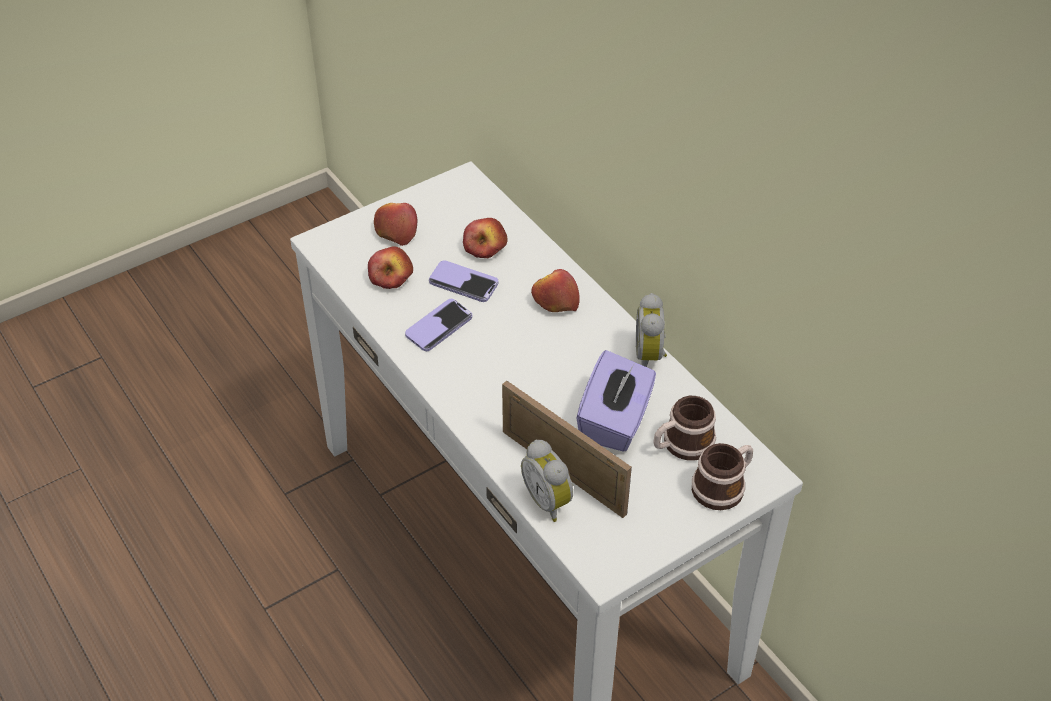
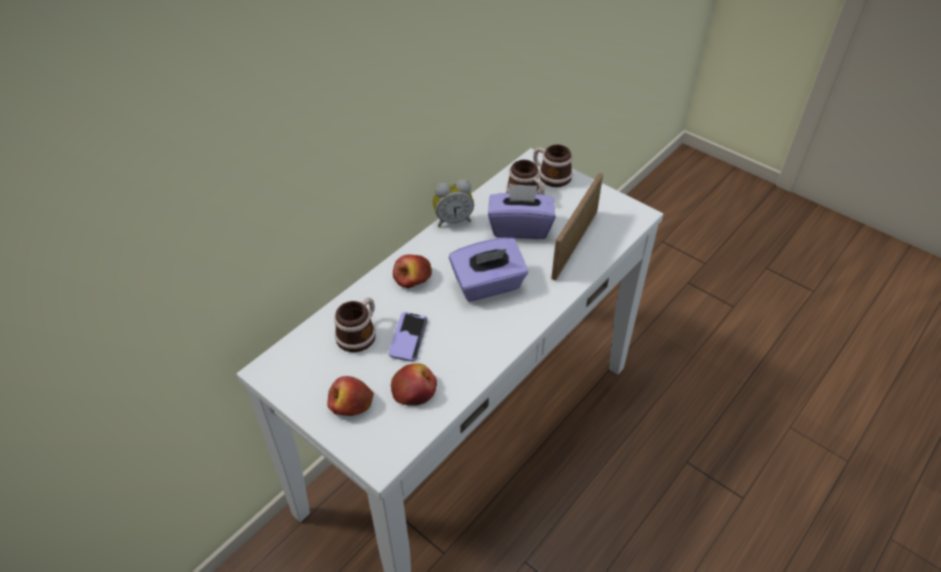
camera: 105 degrees left, 0 degrees up
phone [405,299,472,351] -> none
apple [463,218,508,258] -> mug [334,298,376,352]
alarm clock [521,440,573,522] -> none
none -> purple tissue box [449,238,528,302]

